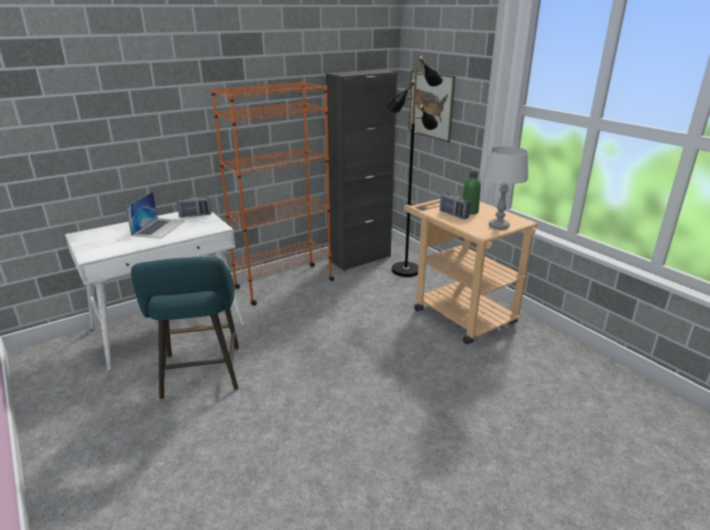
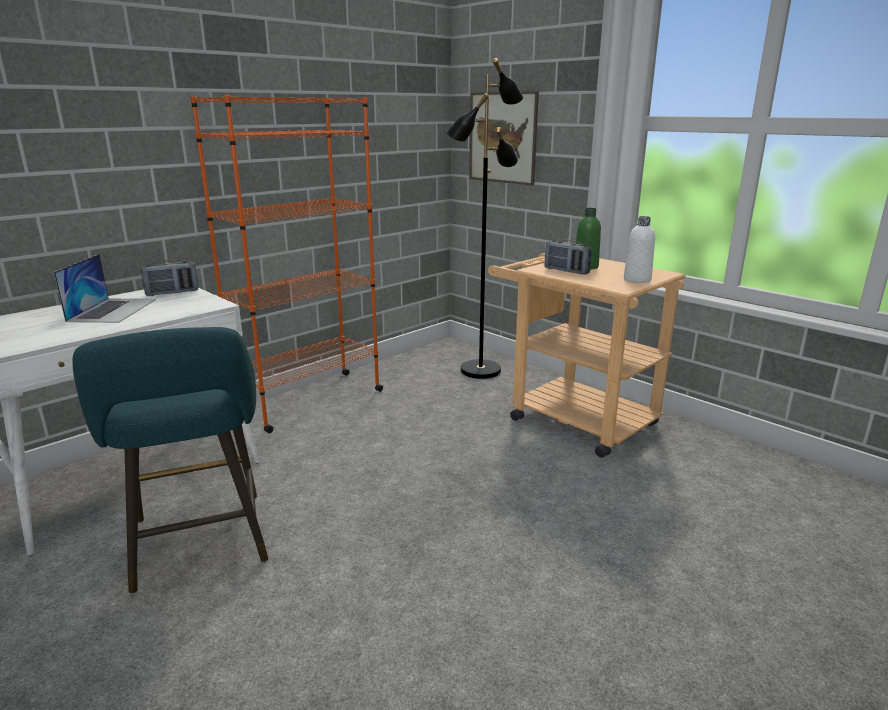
camera: 10 degrees left, 5 degrees down
black cabinet [326,69,397,271] -> none
grey table lamp [483,146,529,230] -> white bottle [624,216,655,283]

